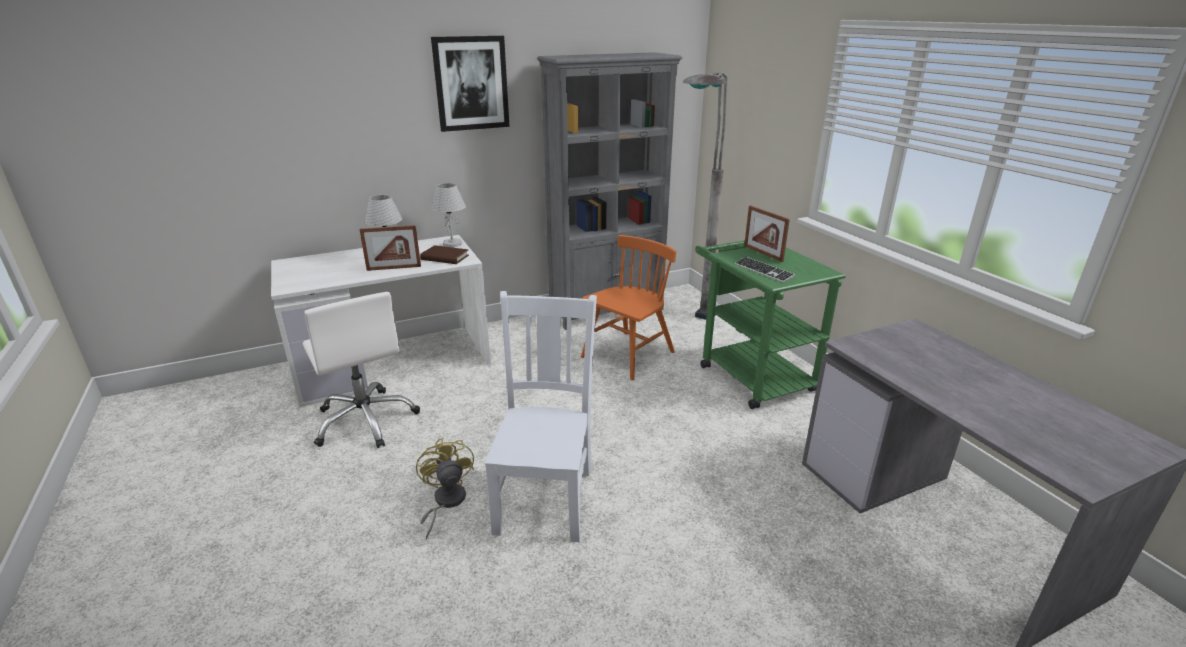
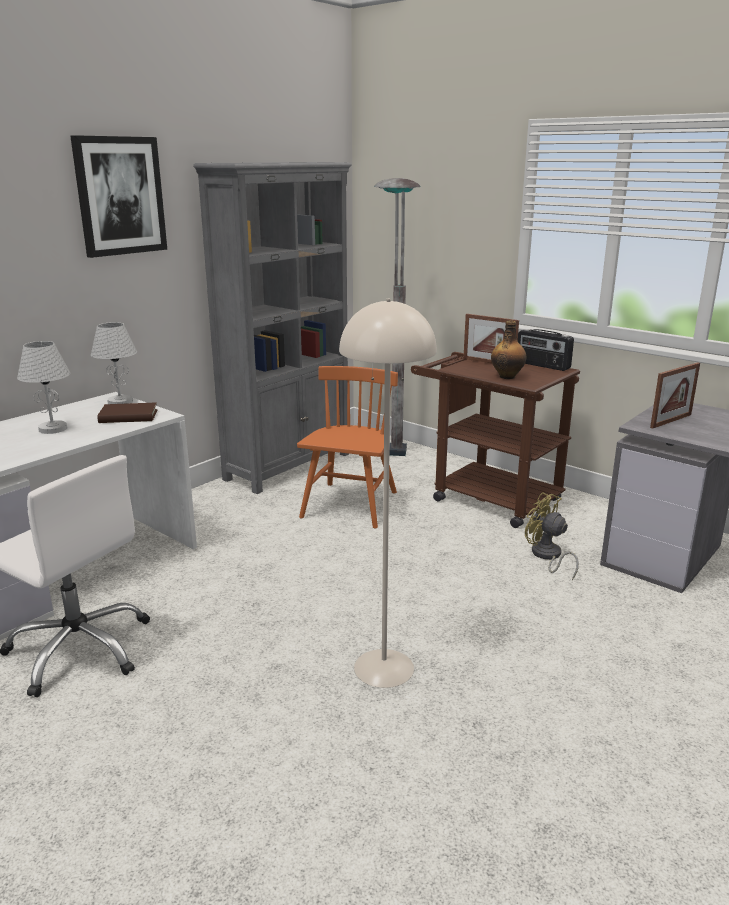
camera: 25 degrees left, 5 degrees down
picture frame [359,225,421,271] -> picture frame moved to [650,362,700,428]
yellow fan [416,437,474,539] -> yellow fan moved to [525,492,579,580]
white chair [485,291,597,542] -> beige floor lamp [339,299,437,688]
green cart [695,240,846,409] -> brown cart [411,352,580,528]
keyboard [735,257,795,283] -> bottle [491,320,527,379]
none -> radio [518,329,574,371]

